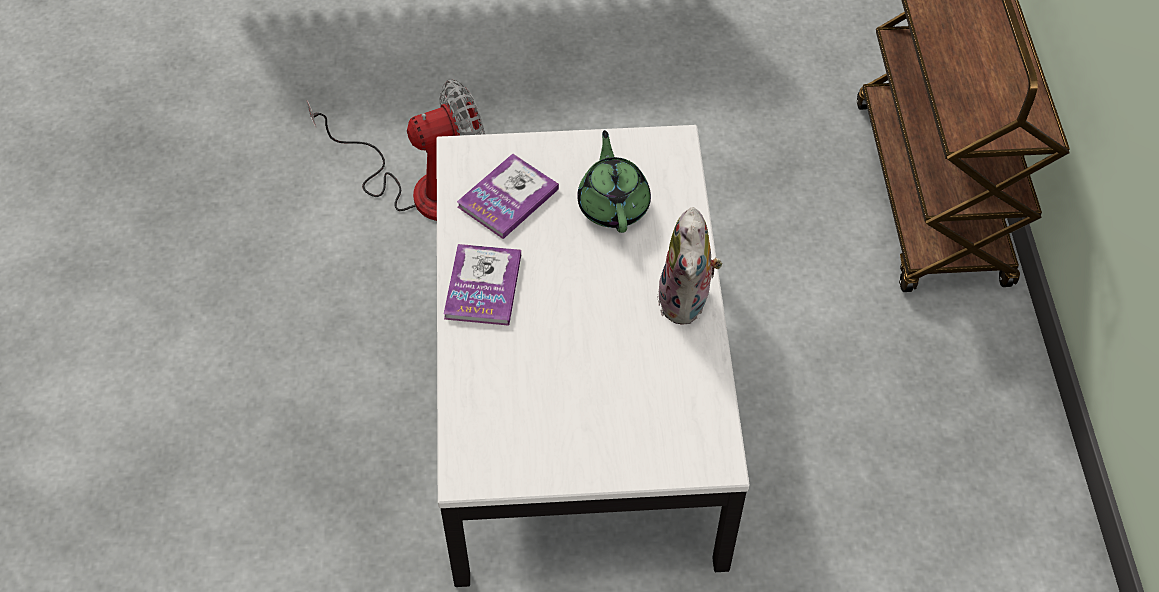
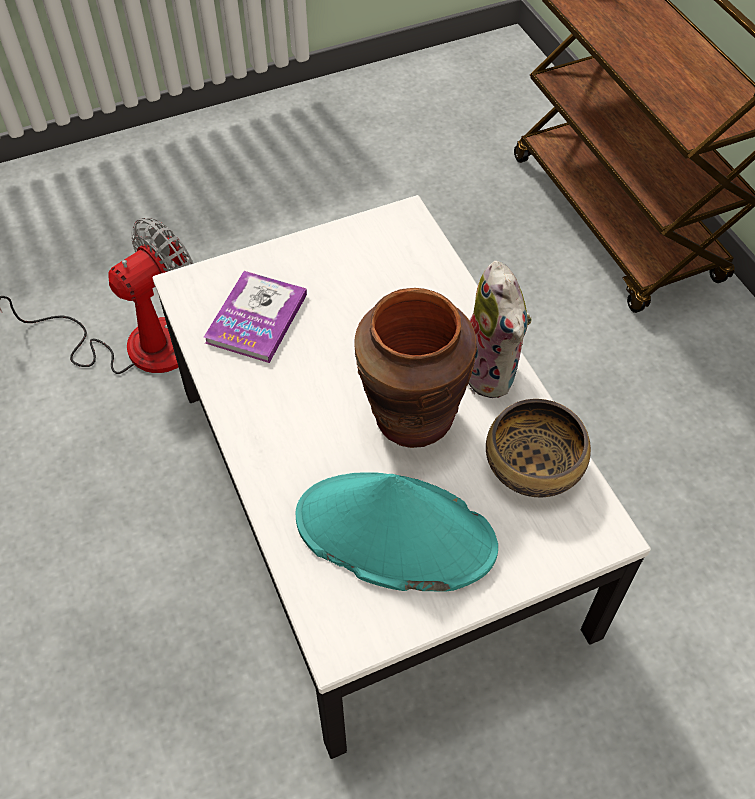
camera: 20 degrees left, 0 degrees up
book [444,244,521,326] -> none
green teapot [577,130,651,233] -> none
none -> turquoise hat [296,472,498,592]
none -> brown vase [355,288,477,448]
none -> bowl [486,399,591,497]

